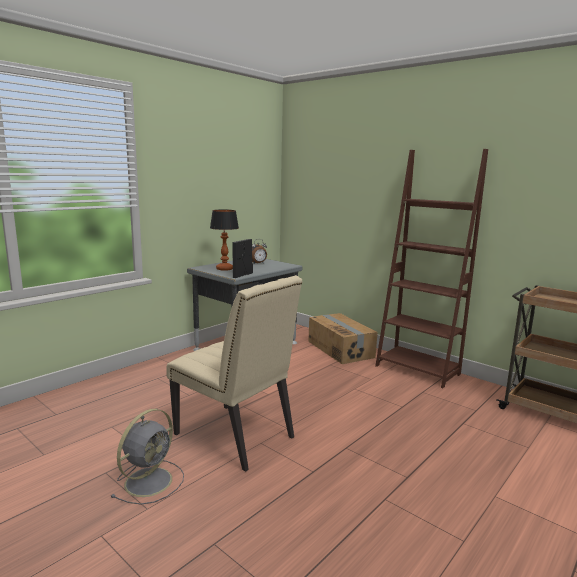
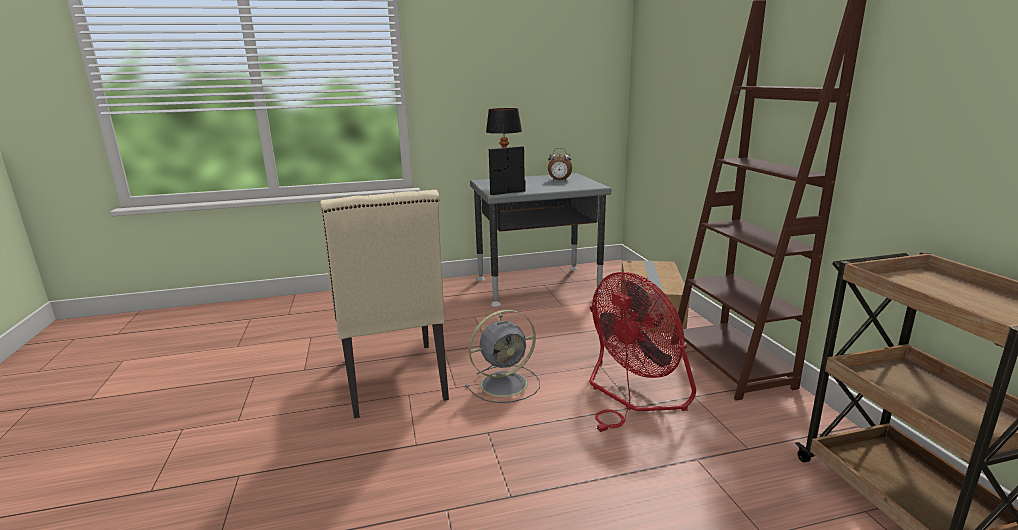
camera: 35 degrees right, 5 degrees up
grey fan [110,409,184,505] -> grey fan moved to [465,310,540,403]
none -> red fan [590,272,696,432]

